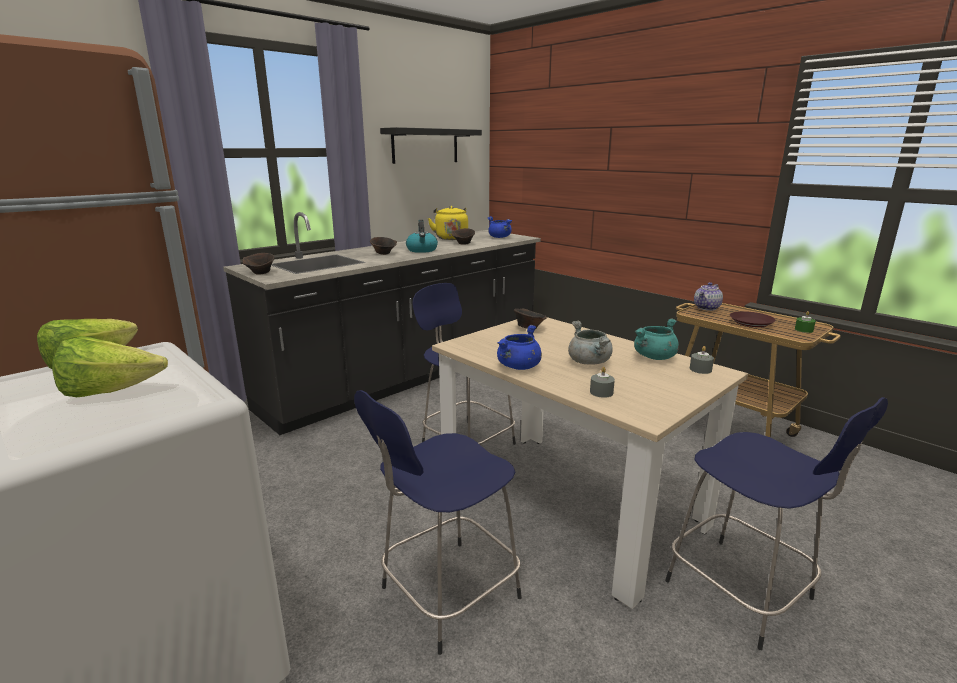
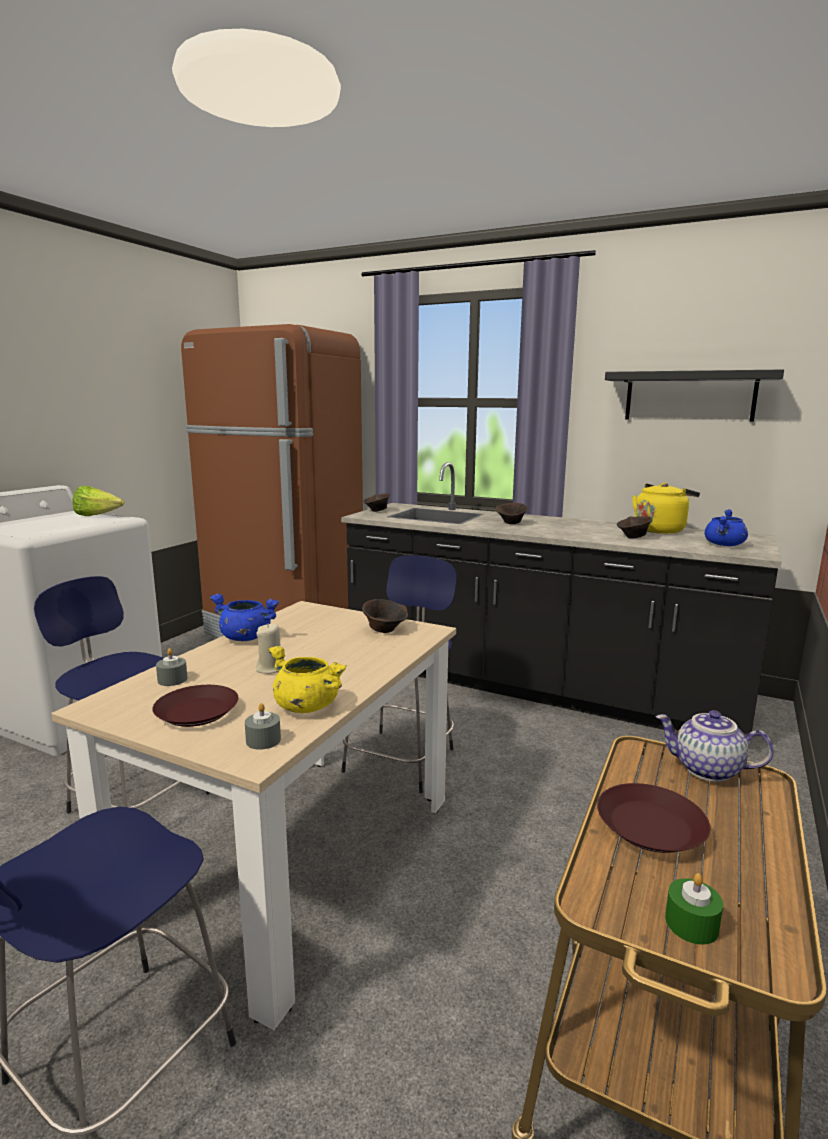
camera: 70 degrees right, 5 degrees down
lettuce [52,336,168,397] -> none
kettle [406,220,438,253] -> none
grey cooking pot [568,320,613,365] -> beige candle [256,623,280,674]
turquoise cooking pot [634,318,679,360] -> yellow cooking pot [268,646,347,713]
none -> brown plate [152,685,238,727]

